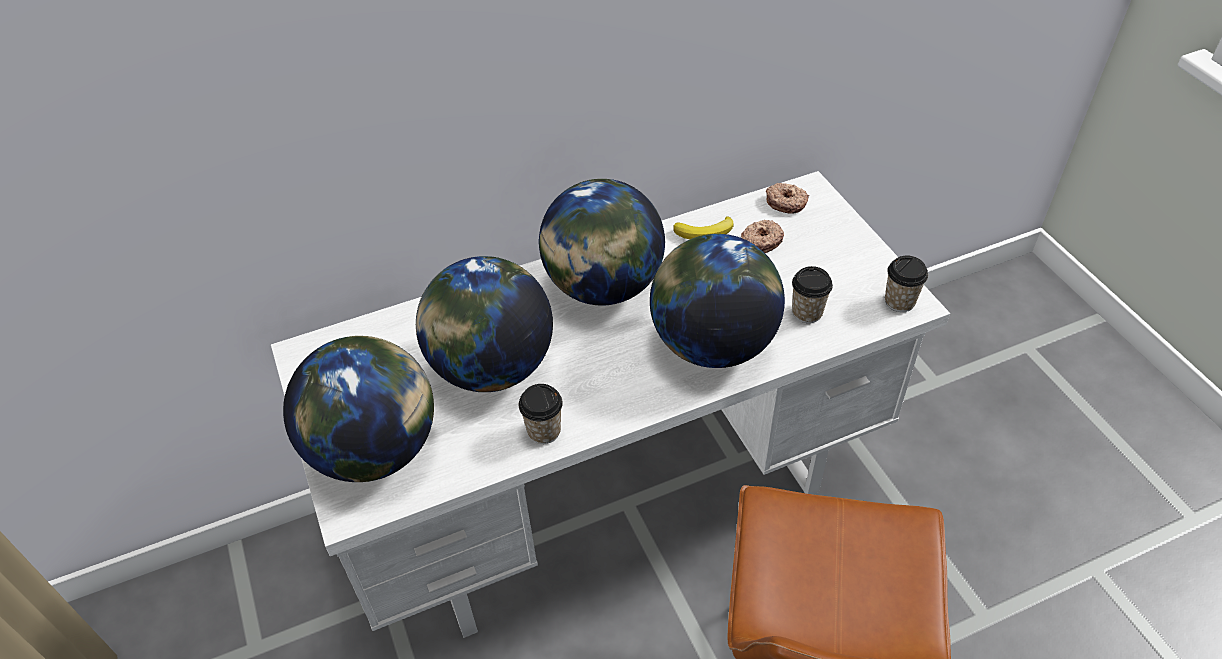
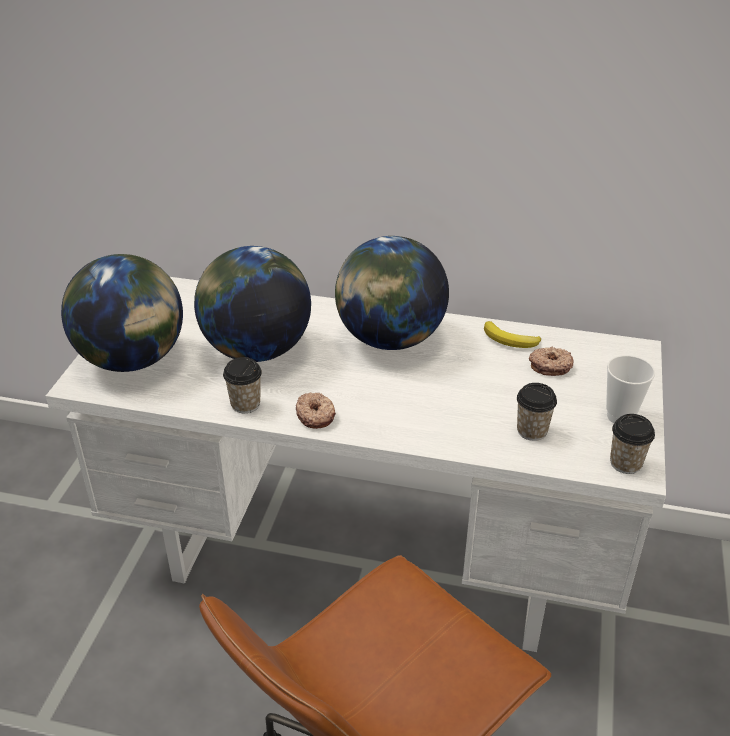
camera: 35 degrees right, 10 degrees down
globe [650,234,785,368] -> none
donut [766,183,809,214] -> donut moved to [296,392,336,429]
none -> cup [606,355,655,423]

